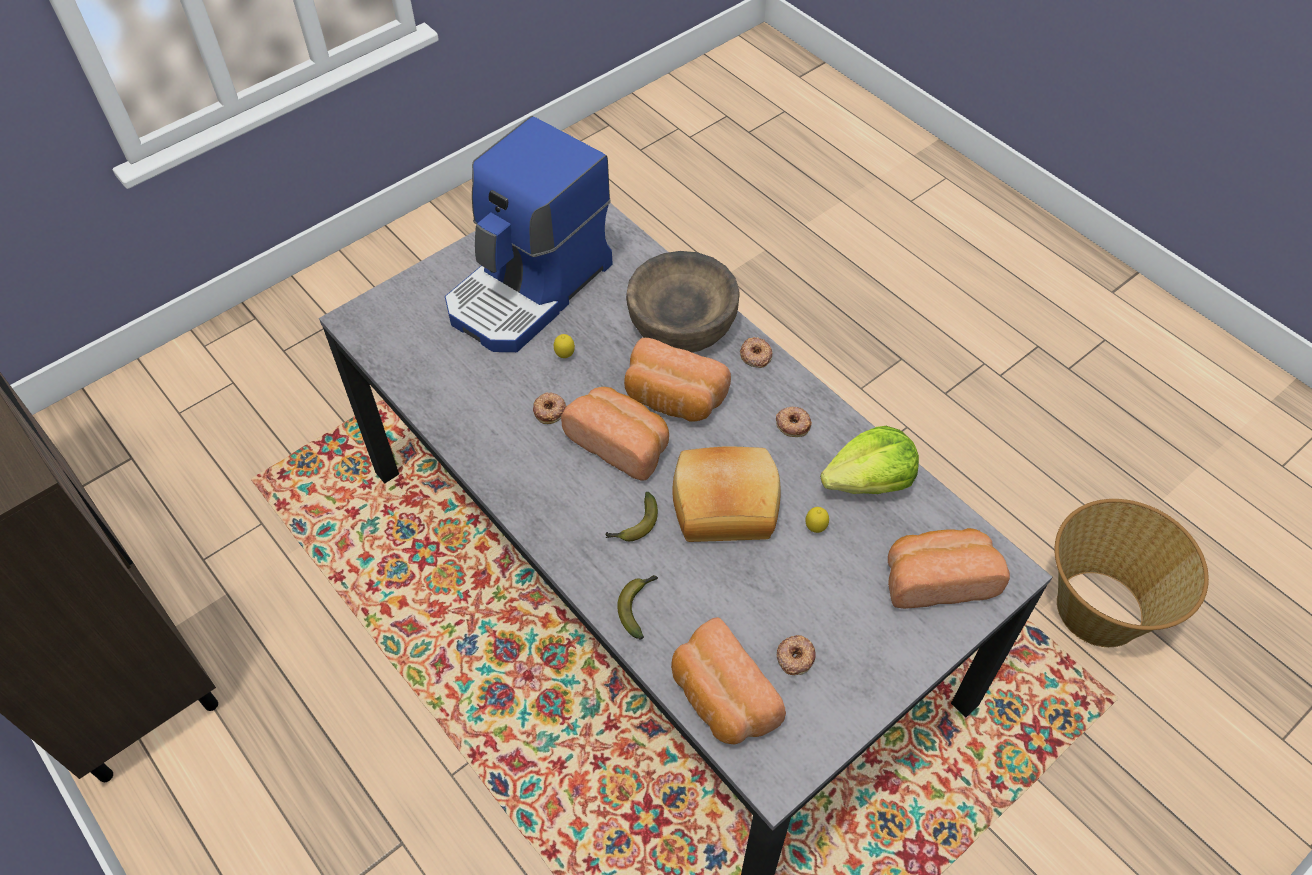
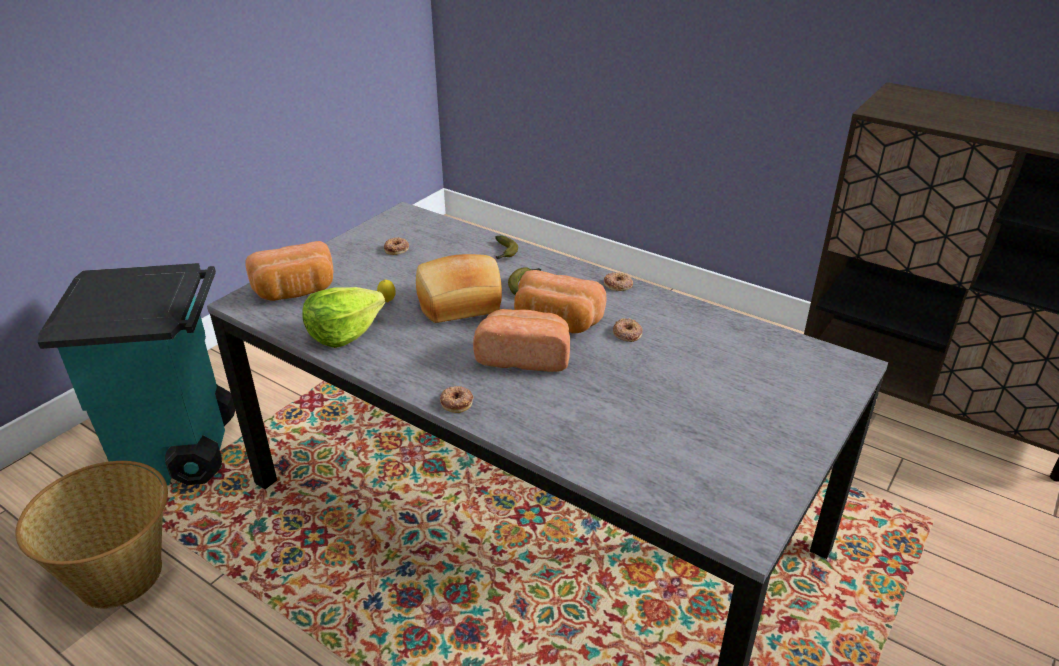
camera: 165 degrees right, 20 degrees down
coffee machine [445,116,613,352] -> none
lemon [554,334,575,358] -> none
brown bowl [626,251,739,352] -> none
bread [671,617,786,745] -> none
donut [776,407,812,437] -> donut moved to [604,272,633,291]
none -> turquoise trash can [38,263,235,486]

